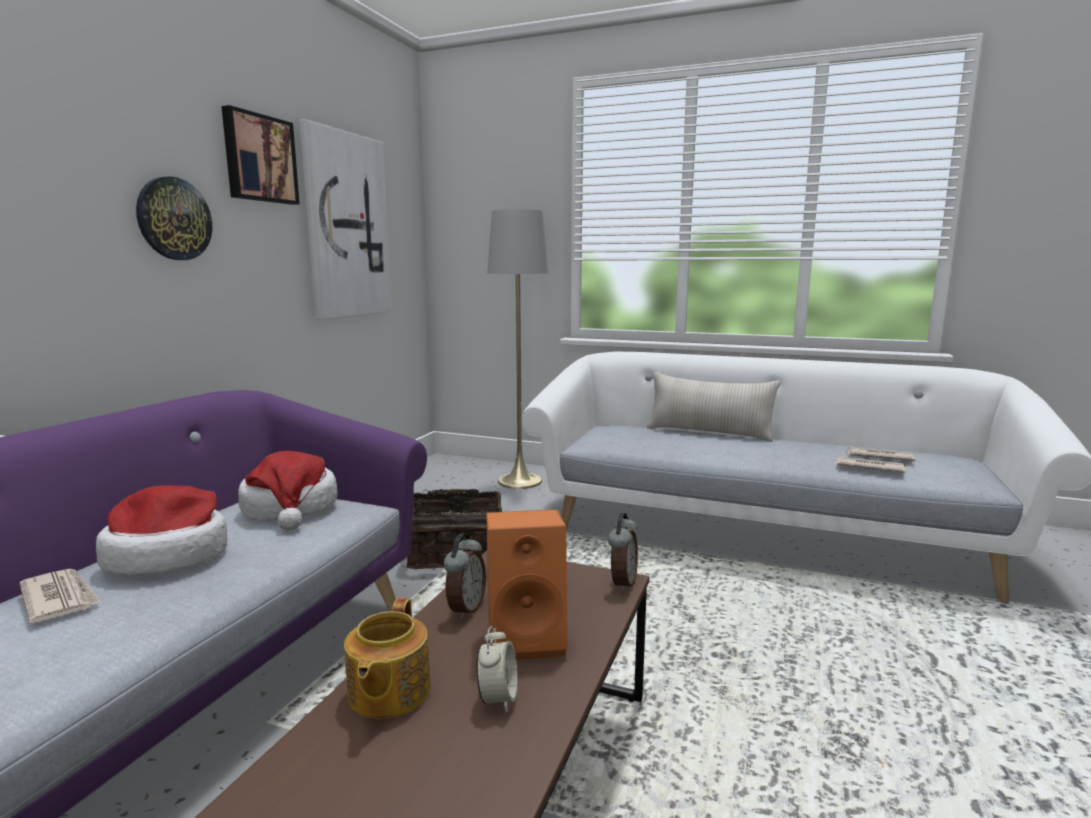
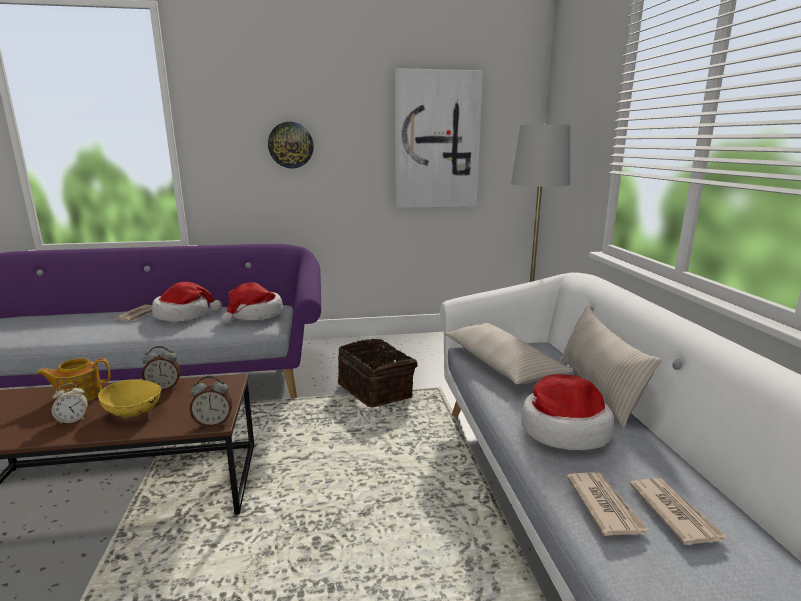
camera: 60 degrees right, 5 degrees up
picture [221,105,299,205] -> none
orange speaker [486,510,568,660] -> yellow bowl [98,380,161,417]
none -> beige pillow [444,323,573,384]
none -> hat [522,374,614,450]

